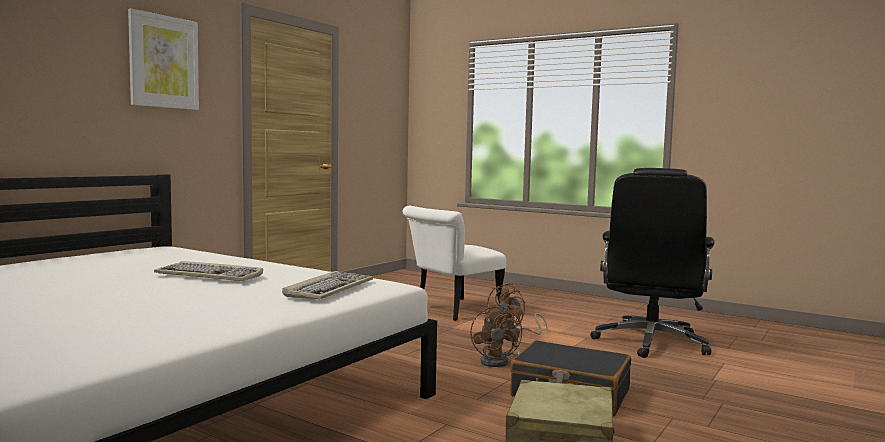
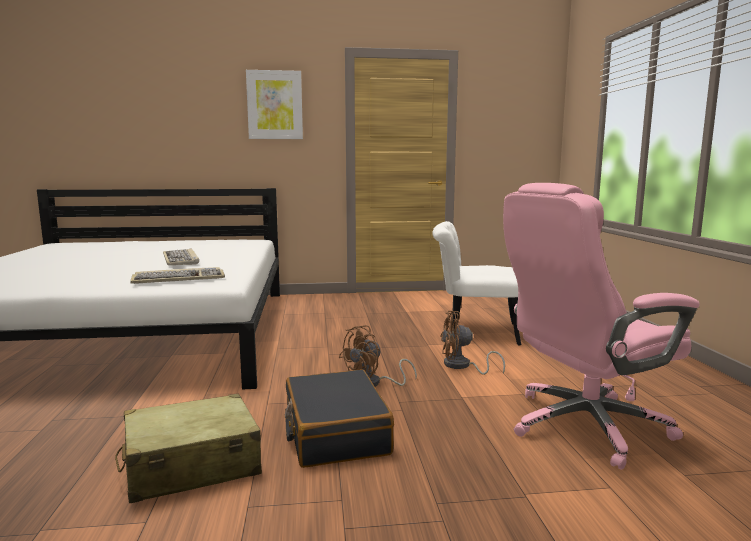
camera: 50 degrees right, 5 degrees up
black office chair [590,168,714,358] -> pink office chair [503,183,700,470]

